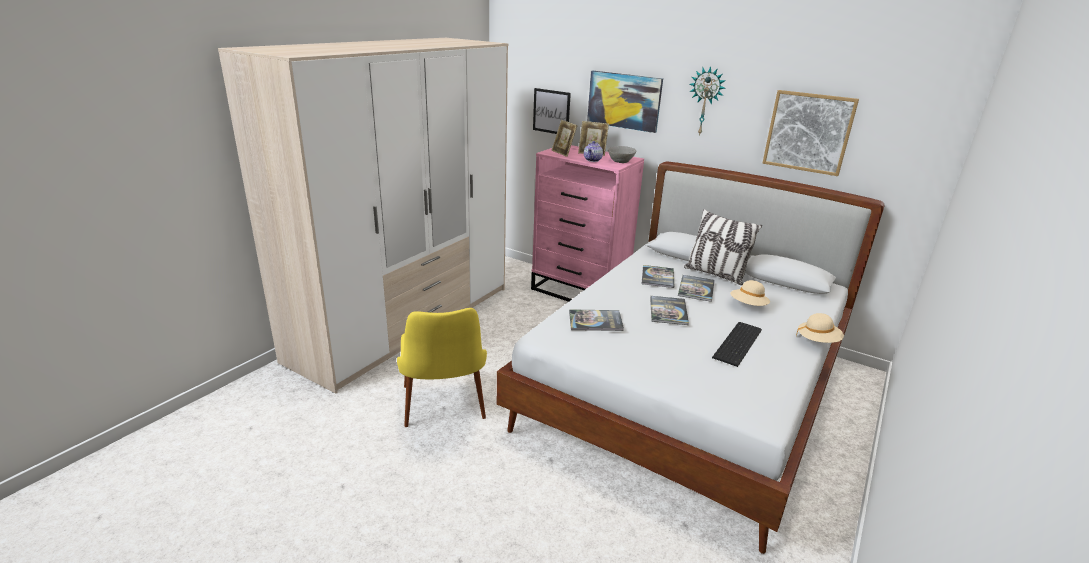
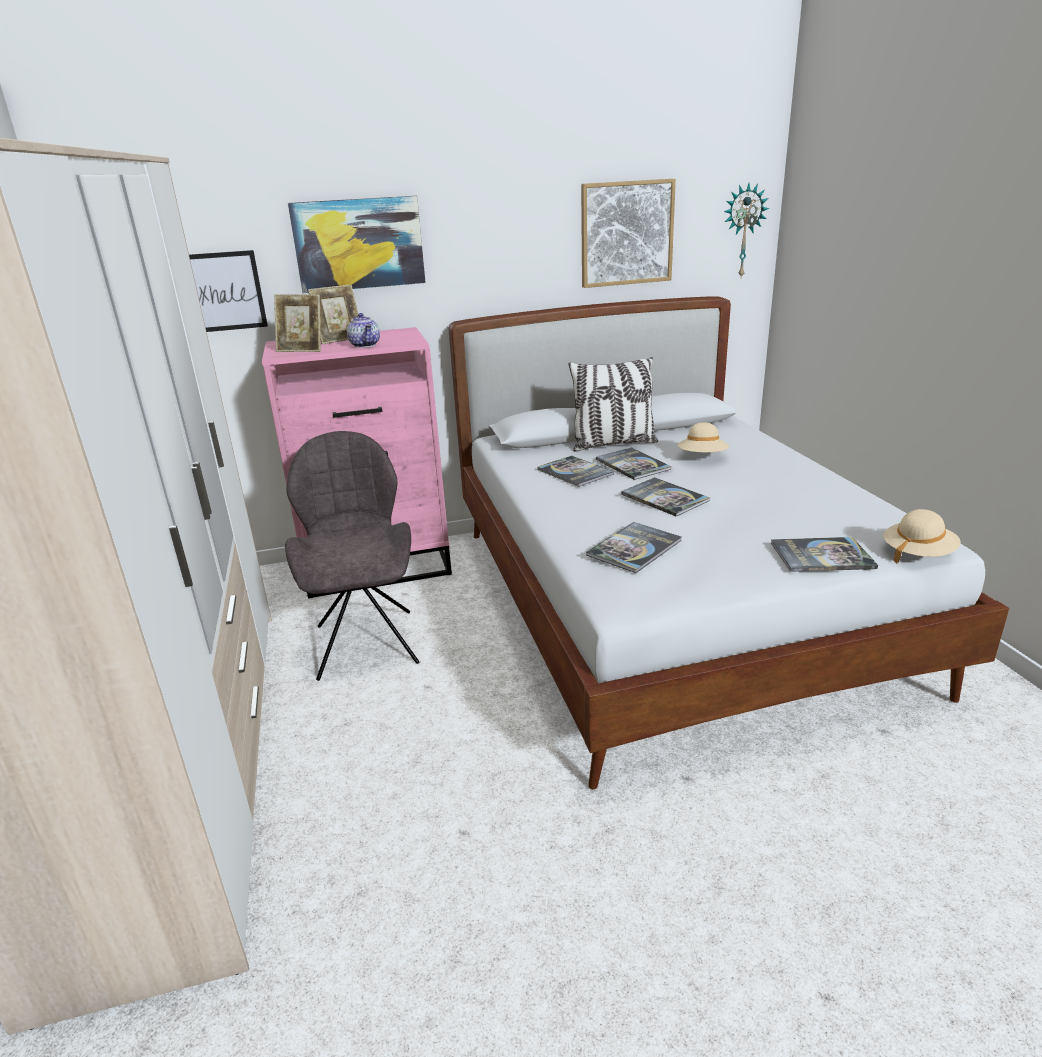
camera: 45 degrees left, 0 degrees up
yellow chair [397,308,487,427] -> none
grey bowl [608,146,636,163] -> none
wall clock [689,66,726,136] -> wall clock moved to [724,183,769,277]
keyboard [712,322,762,367] -> none
beige hat [796,313,844,343] -> beige hat moved to [883,509,961,564]
none -> grey chair [285,431,419,681]
none -> book [771,537,878,572]

